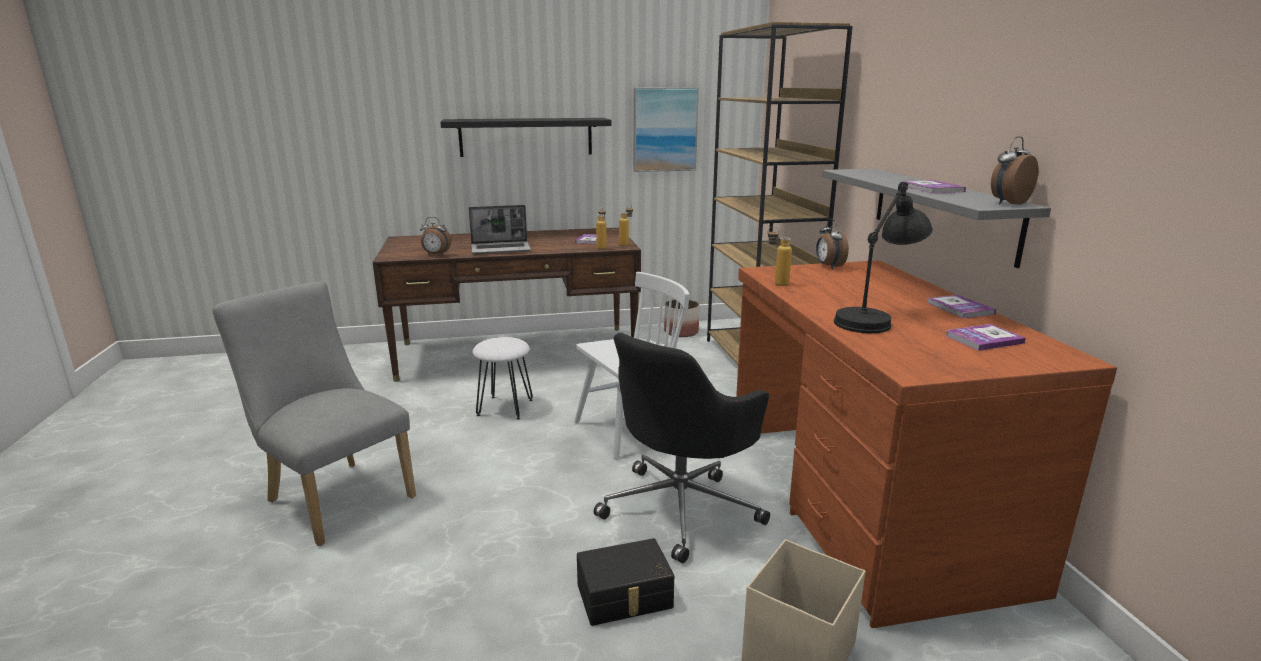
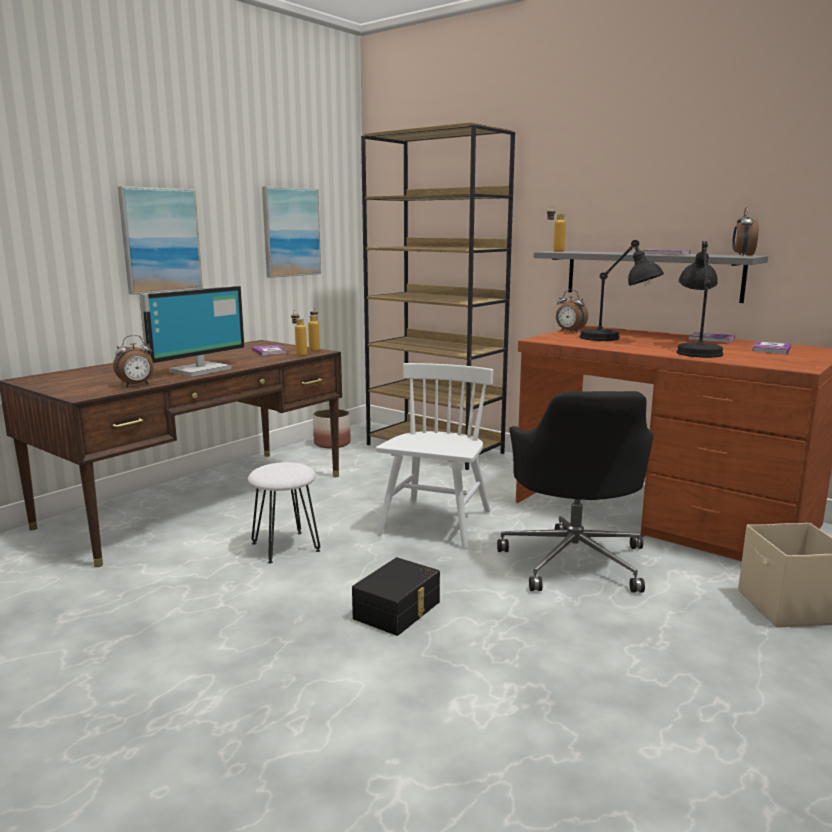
camera: 40 degrees left, 5 degrees down
grey chair [212,282,416,546] -> none
black shelf [440,118,612,157] -> picture [118,186,203,295]
laptop [469,205,531,254] -> monitor [139,286,245,377]
black storage box [577,538,674,626] -> black storage box moved to [352,557,440,636]
bottle [768,226,792,286] -> bottle moved to [546,206,566,252]
none -> black table lamp [580,240,664,341]

